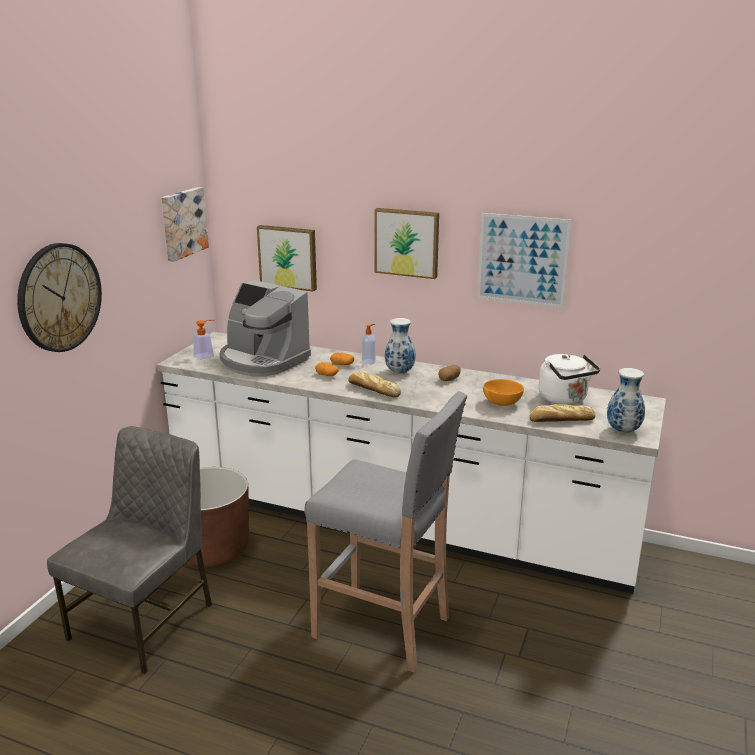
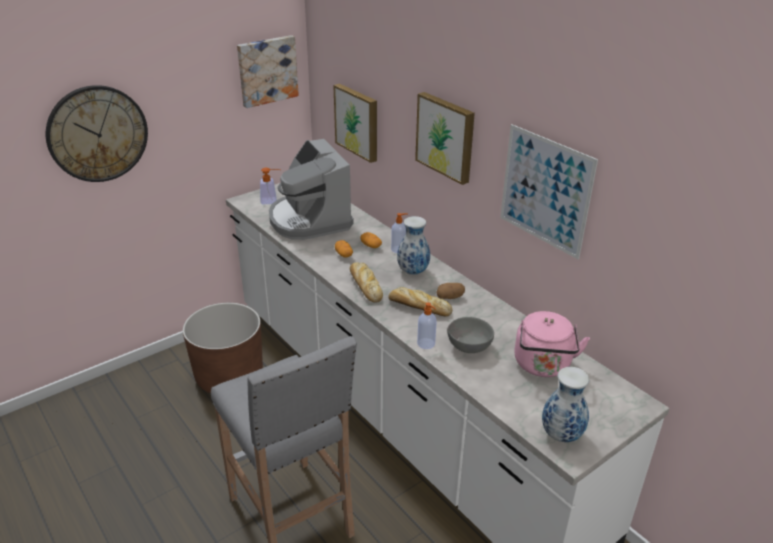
camera: 30 degrees right, 10 degrees up
grey chair [47,426,212,674] -> none
orange bowl [483,379,524,406] -> grey bowl [447,317,494,353]
bread [529,404,595,422] -> bread moved to [388,287,452,317]
white kettle [538,354,600,405] -> pink kettle [514,311,590,377]
none -> soap dispenser [417,302,437,349]

